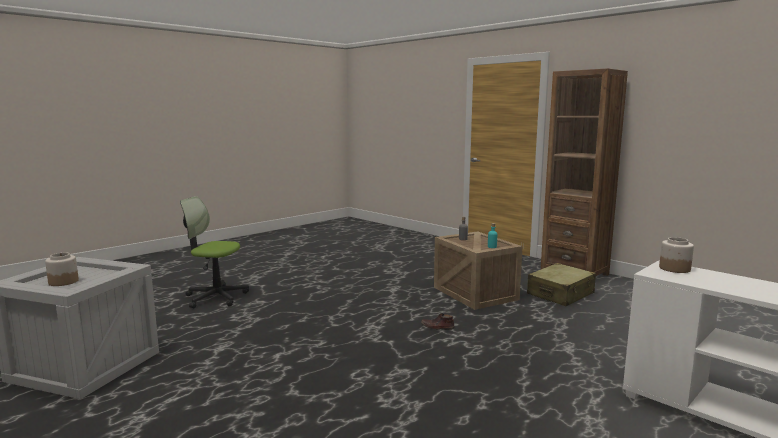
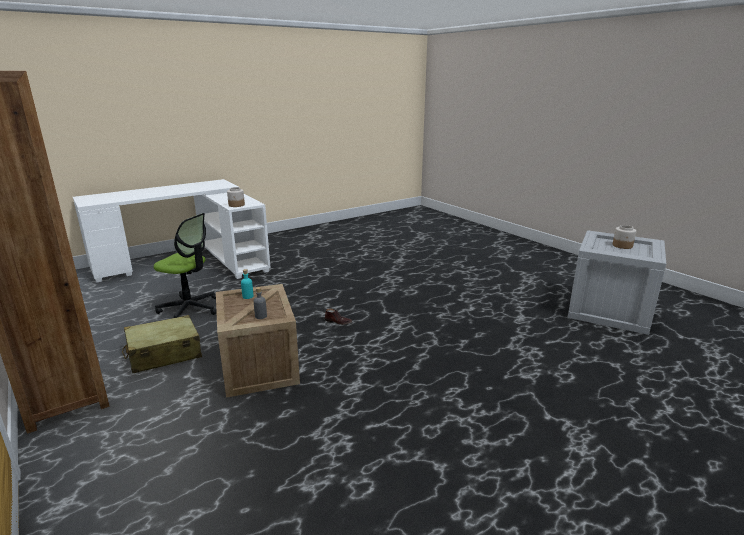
camera: 170 degrees left, 10 degrees up
office chair [180,196,249,308] -> office chair moved to [154,213,217,318]

